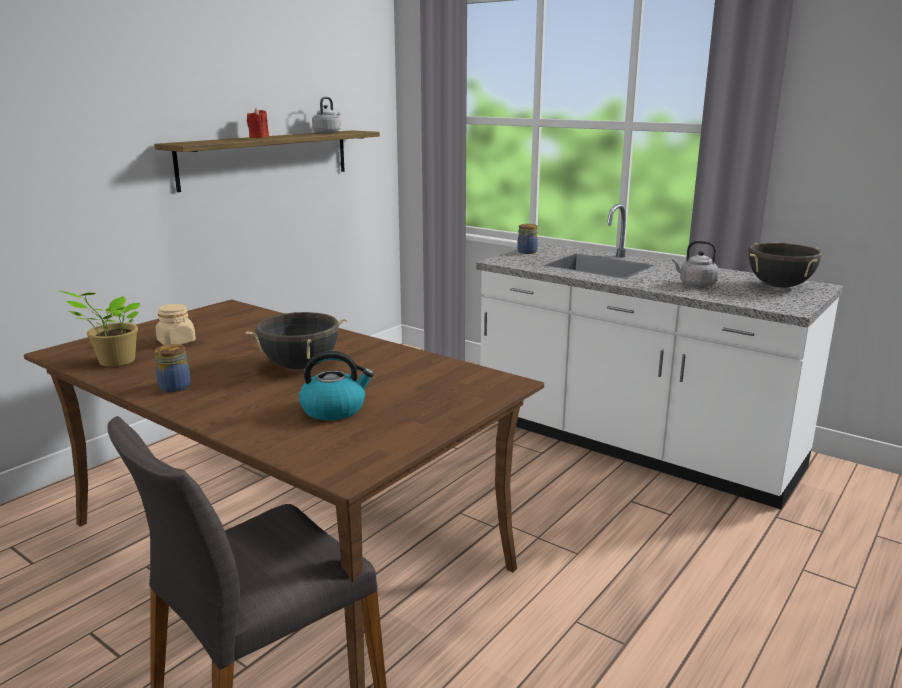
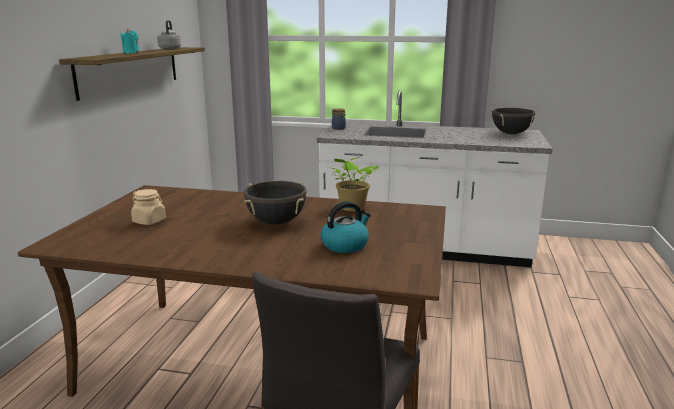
camera: 25 degrees left, 0 degrees up
potted plant [60,291,140,367] -> potted plant moved to [329,157,378,212]
jar [154,344,191,393] -> none
red candle [247,108,269,138] -> turquoise candle [120,29,140,54]
grey kettle [672,241,718,287] -> none

